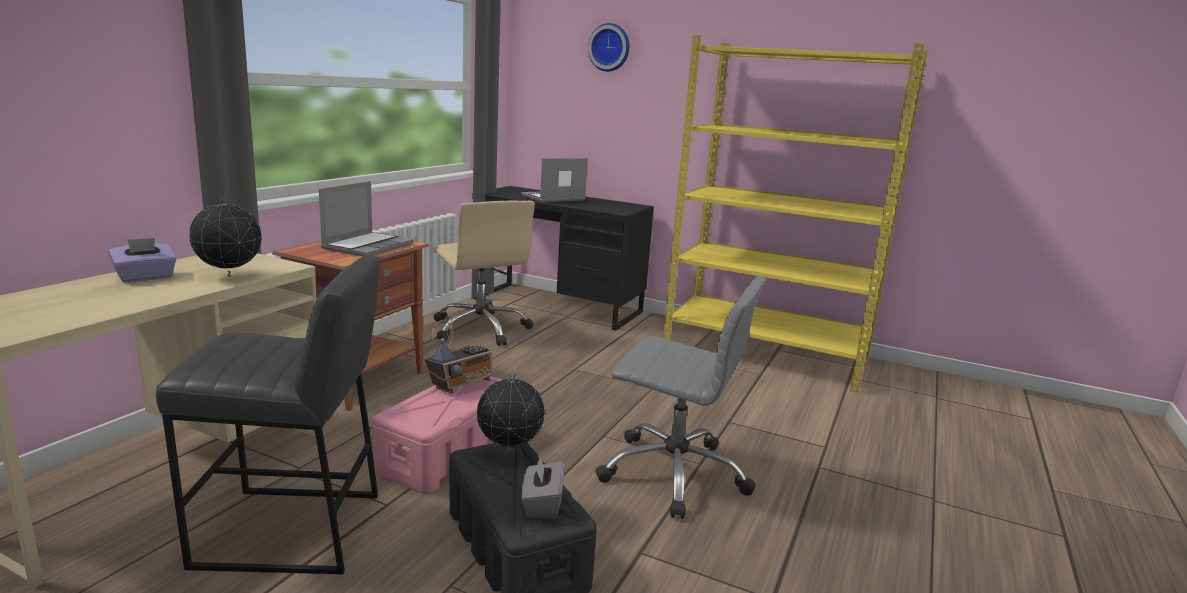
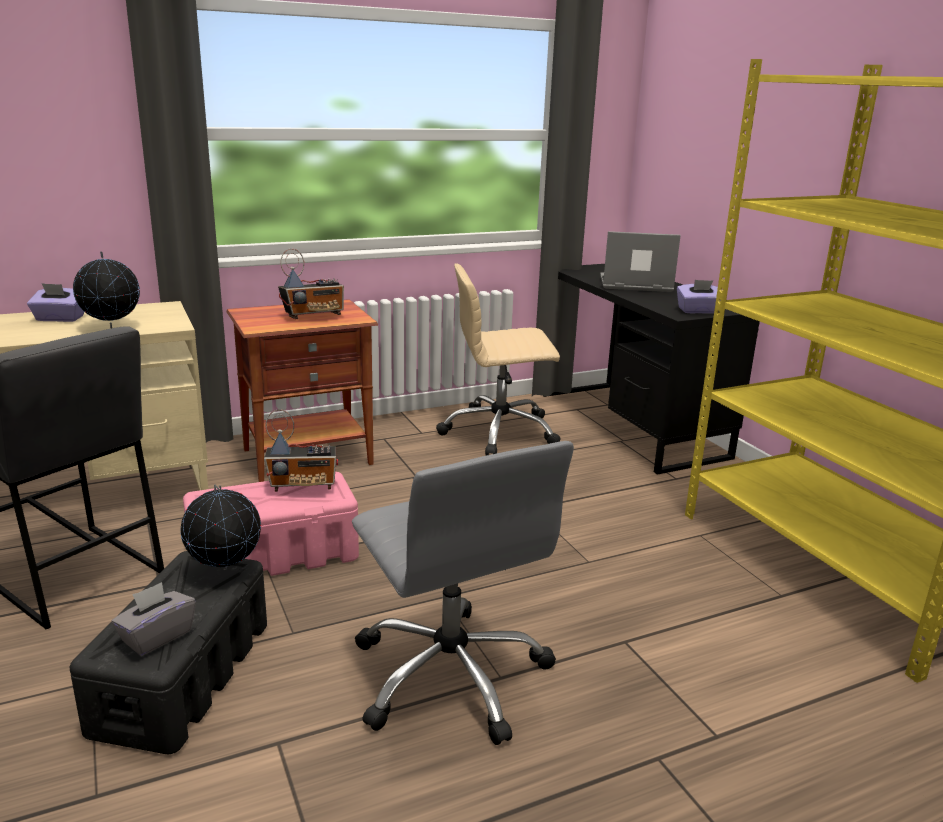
camera: 40 degrees right, 5 degrees up
laptop [319,181,414,256] -> radio [278,249,344,319]
beige office chair [434,201,535,346] -> beige office chair turned 75 degrees clockwise [436,263,561,456]
wall clock [588,23,630,72] -> none
none -> purple tissue box [677,280,721,314]

